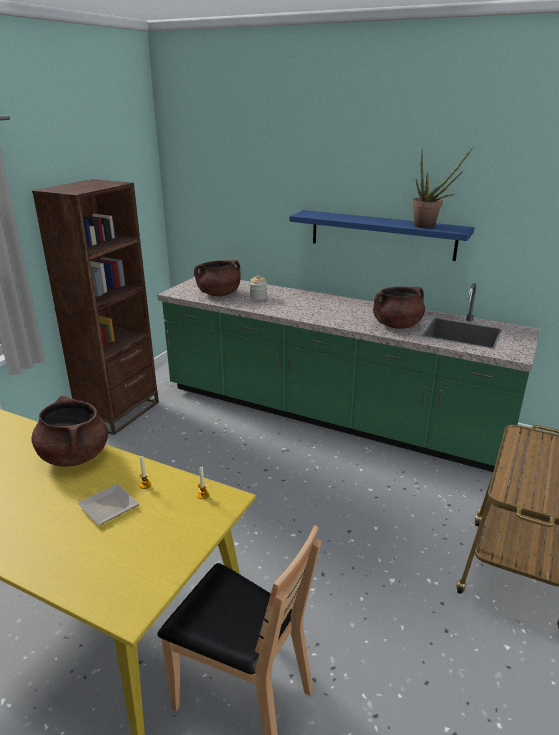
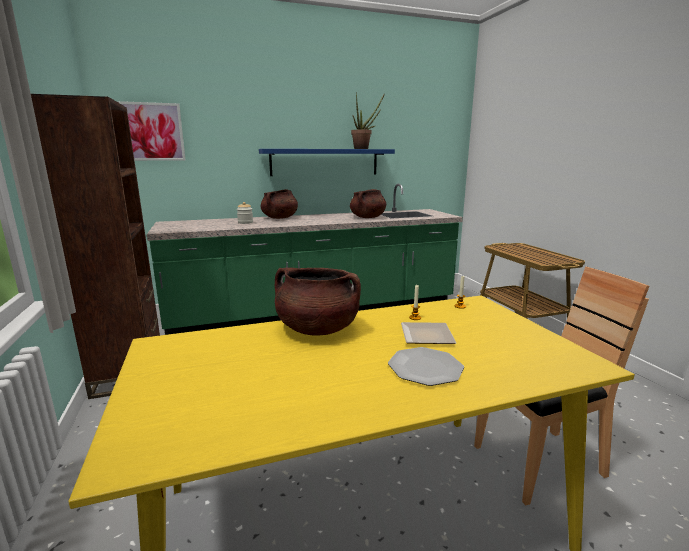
camera: 45 degrees left, 10 degrees down
brown cooking pot [194,260,241,296] -> brown cooking pot moved to [261,189,298,219]
none -> picture [118,101,186,161]
none -> plate [388,347,464,386]

